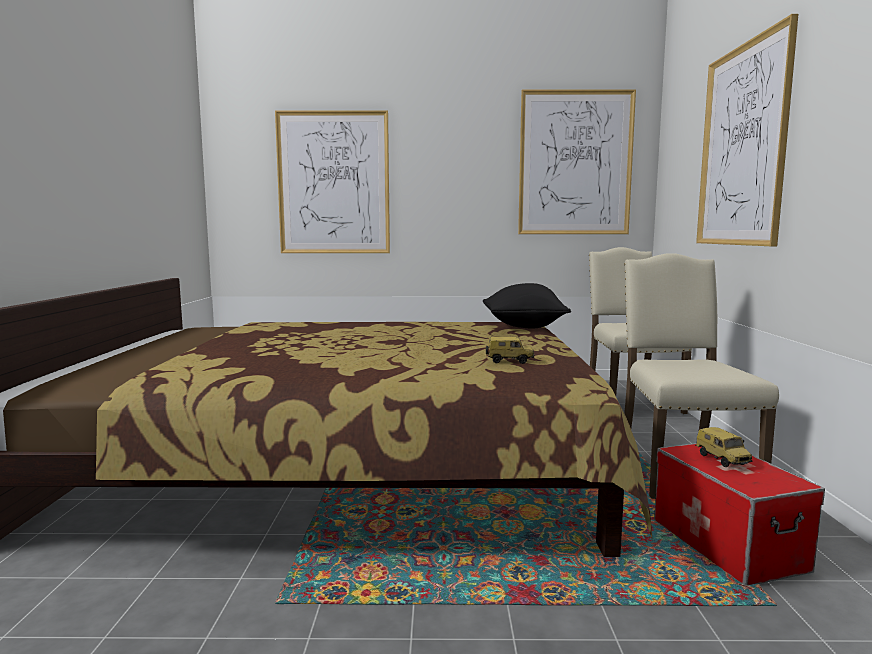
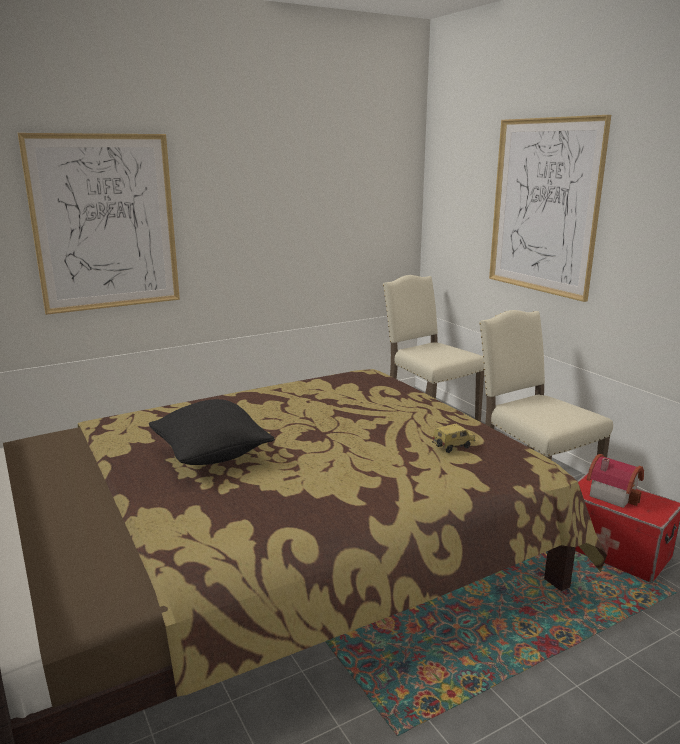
camera: 30 degrees left, 10 degrees up
black pillow [483,283,571,328] -> black pillow moved to [149,399,275,465]
picture [518,89,636,234] -> none
toy car [695,427,753,467] -> toy house [587,454,644,508]

